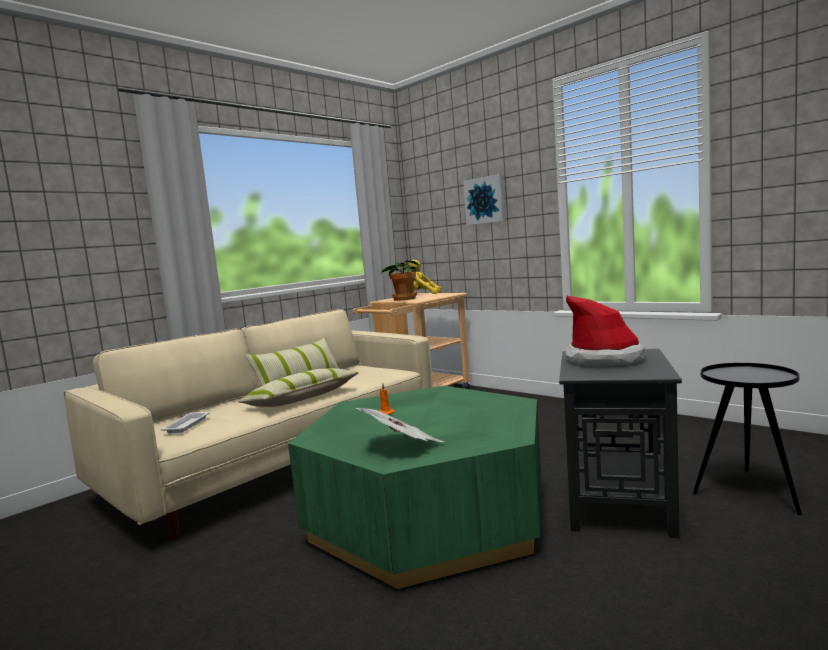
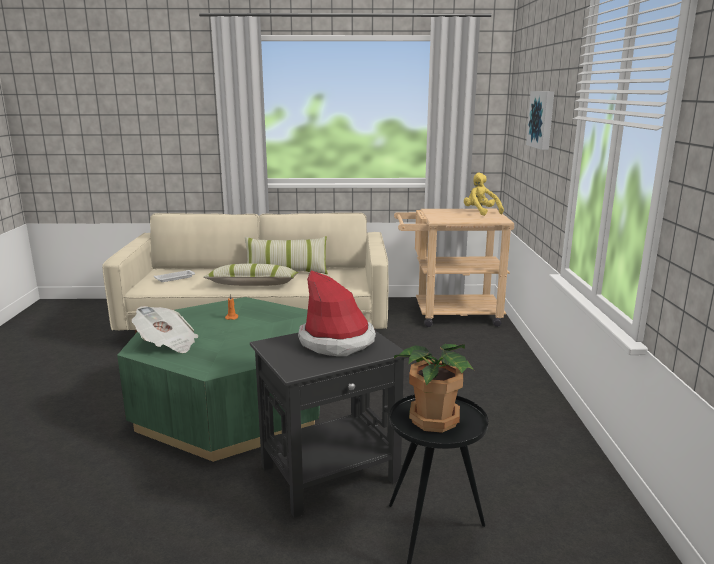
camera: 45 degrees right, 10 degrees up
potted plant [381,261,419,301] -> potted plant moved to [394,344,474,433]

